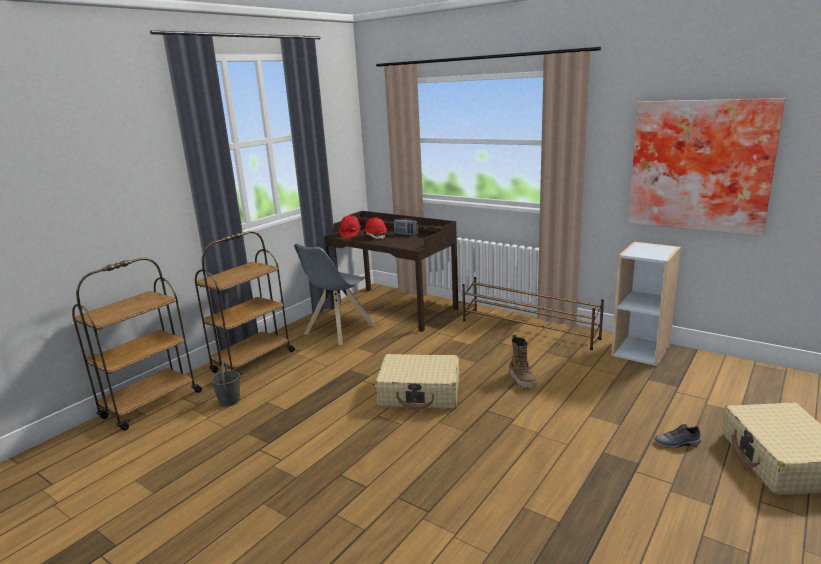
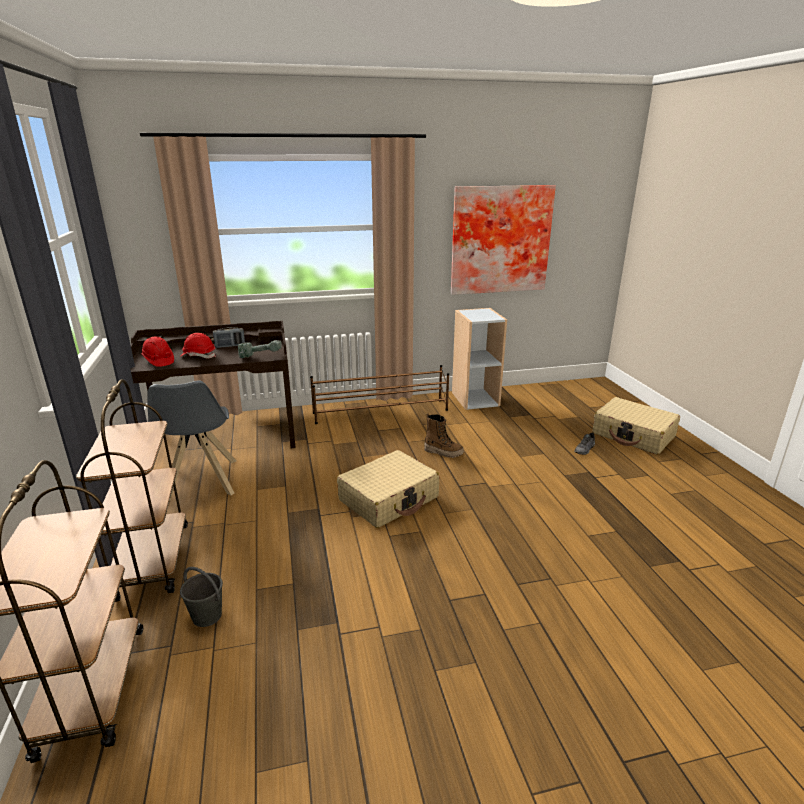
camera: 50 degrees left, 5 degrees up
none -> power drill [238,340,282,358]

